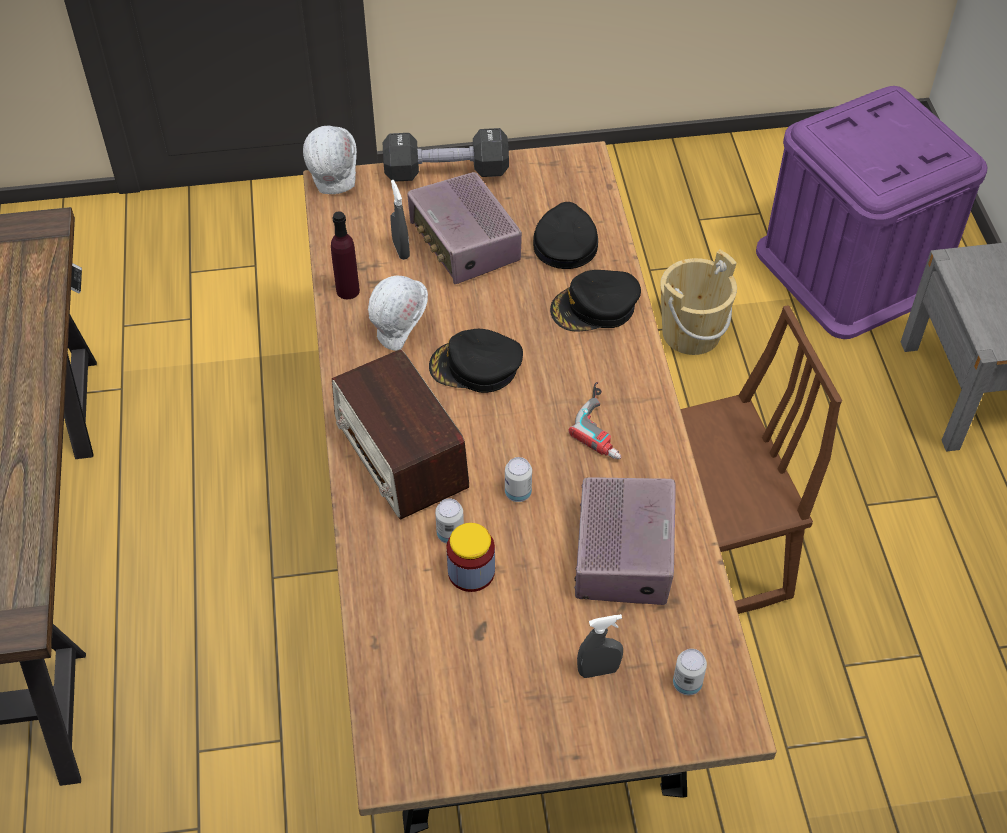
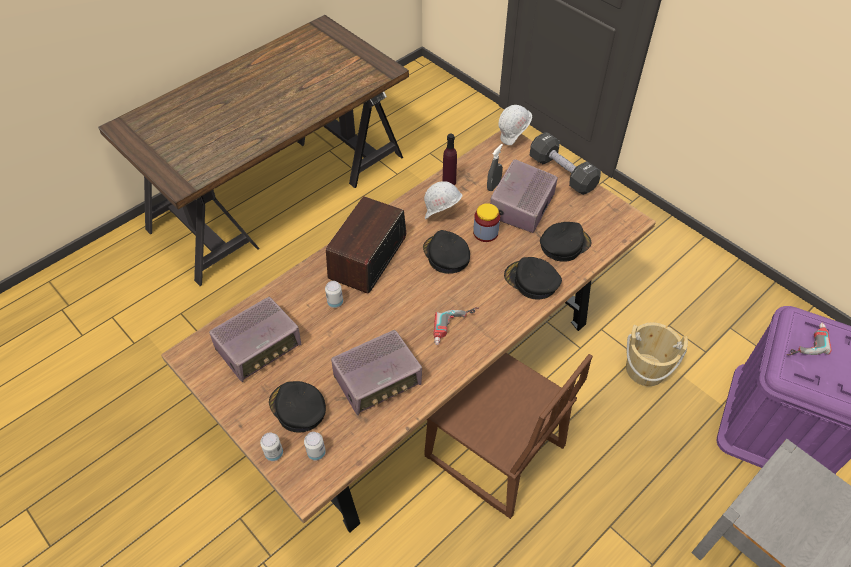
camera: 55 degrees right, 0 degrees up
jar [446,523,495,592] -> jar moved to [473,203,500,242]
can [505,457,532,502] -> can moved to [260,432,283,461]
grey spray bottle [577,614,623,678] -> black cap [269,381,326,433]
none -> radio [209,297,302,382]
none -> power drill [787,322,832,355]

